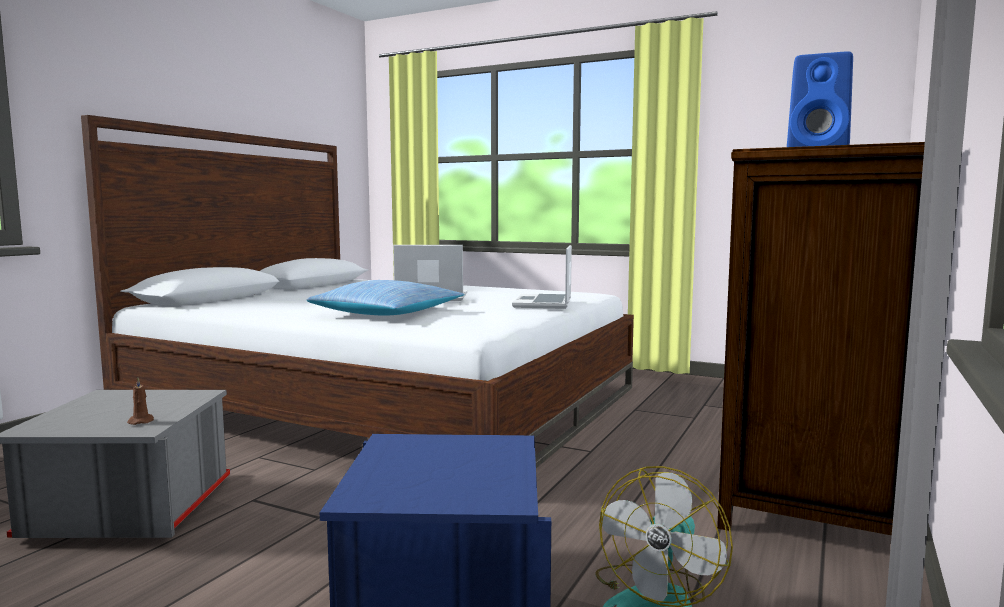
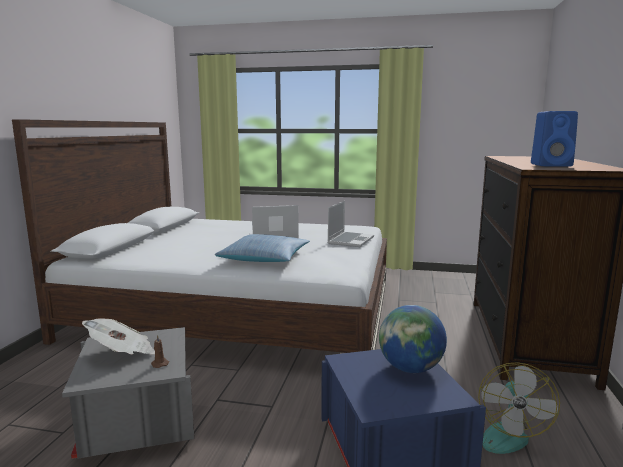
camera: 15 degrees left, 5 degrees up
laptop [512,245,572,309] -> laptop turned 150 degrees counterclockwise [327,201,374,247]
none -> newspaper [82,319,155,355]
none -> globe [379,305,447,373]

